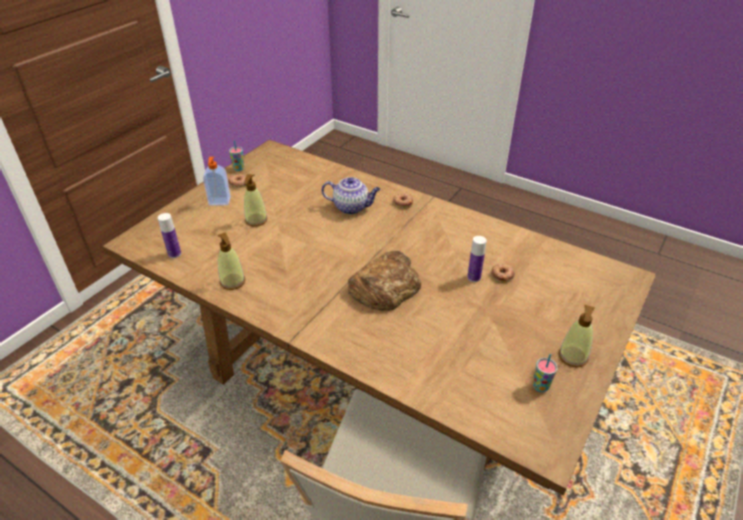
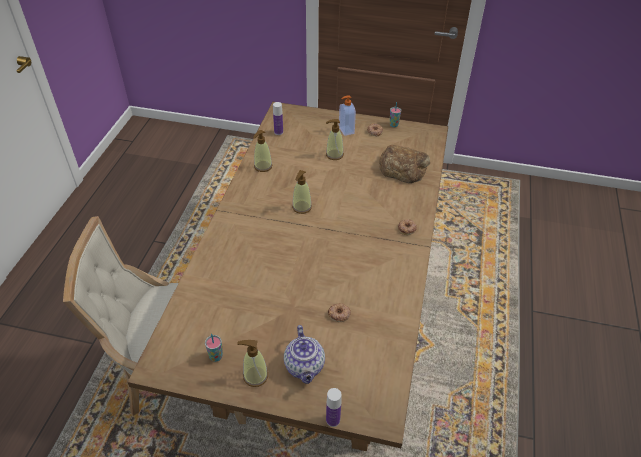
camera: 70 degrees right, 5 degrees up
teapot [322,177,380,214] -> teapot moved to [284,325,325,384]
bread [348,251,421,311] -> bread moved to [379,145,430,183]
bottle [467,236,487,282] -> bottle moved to [326,388,342,427]
none -> soap dispenser [292,170,312,214]

